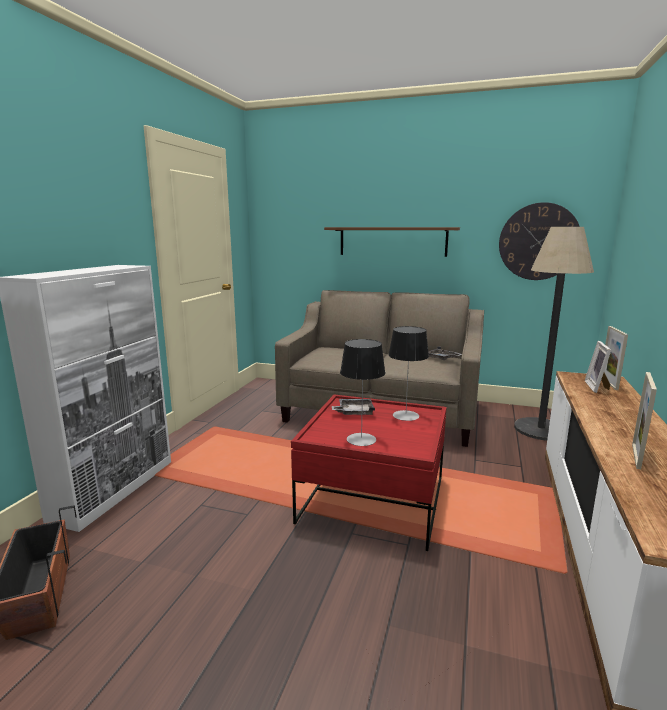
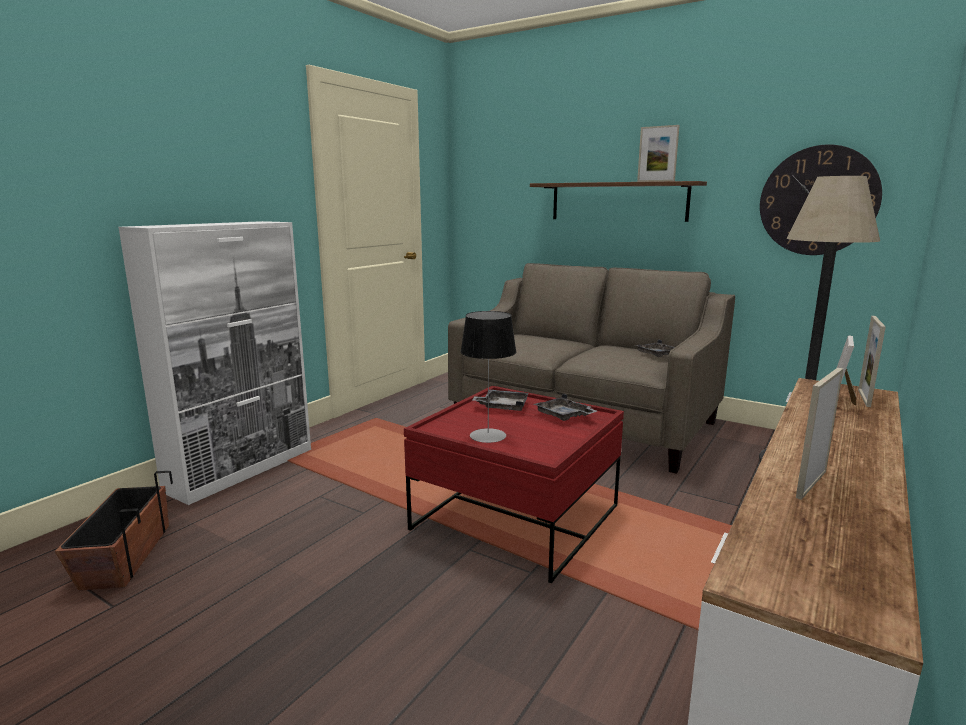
camera: 15 degrees right, 0 degrees up
table lamp [388,326,429,421] -> grey tray [534,393,597,421]
none -> picture frame [637,125,680,182]

